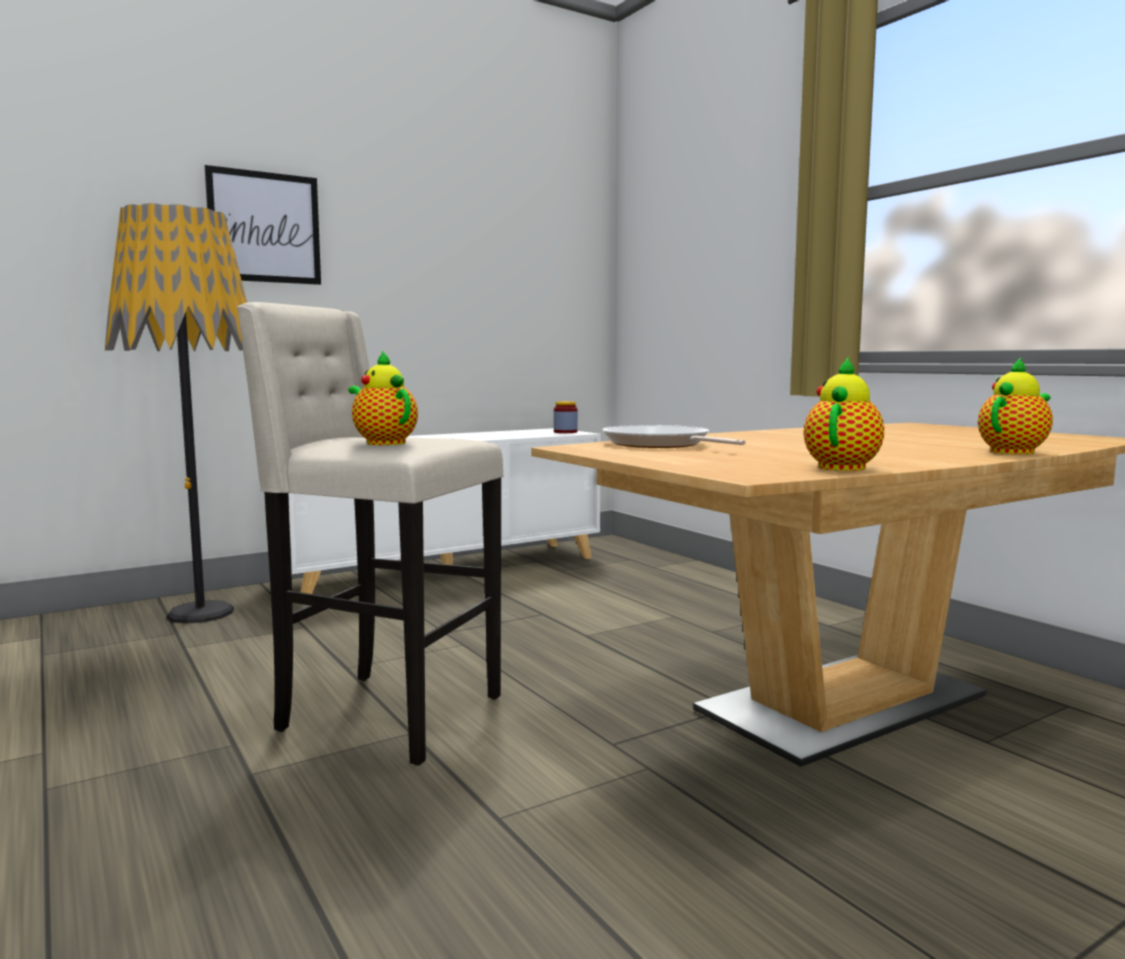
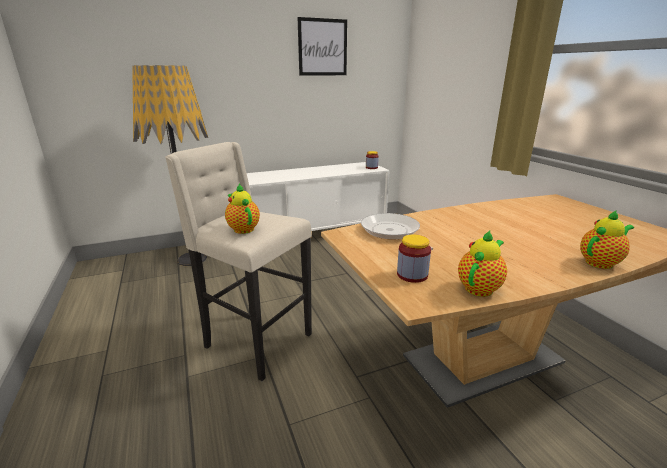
camera: 10 degrees right, 15 degrees up
picture [205,165,321,285] -> picture moved to [297,17,347,75]
none -> jar [397,235,431,283]

